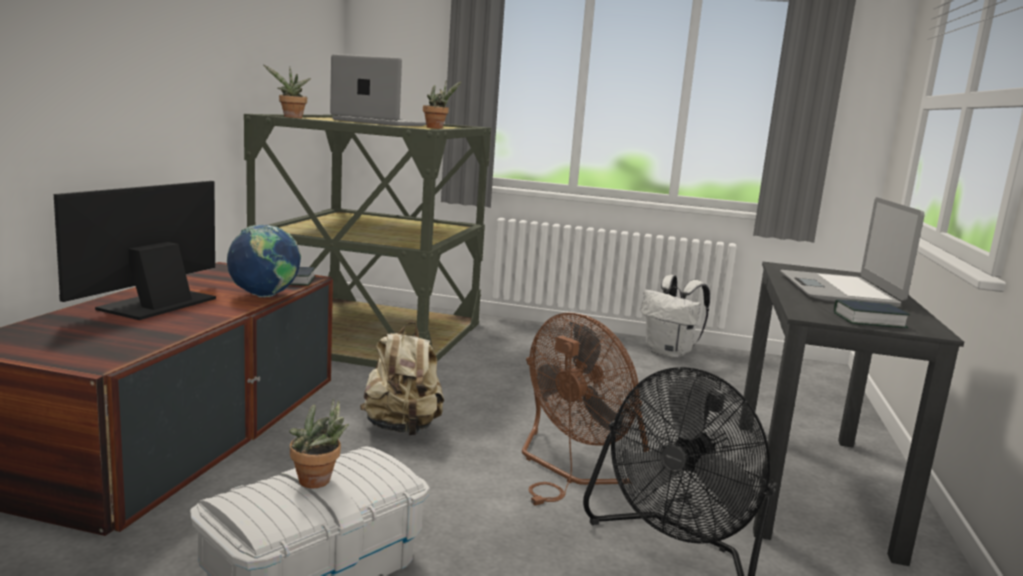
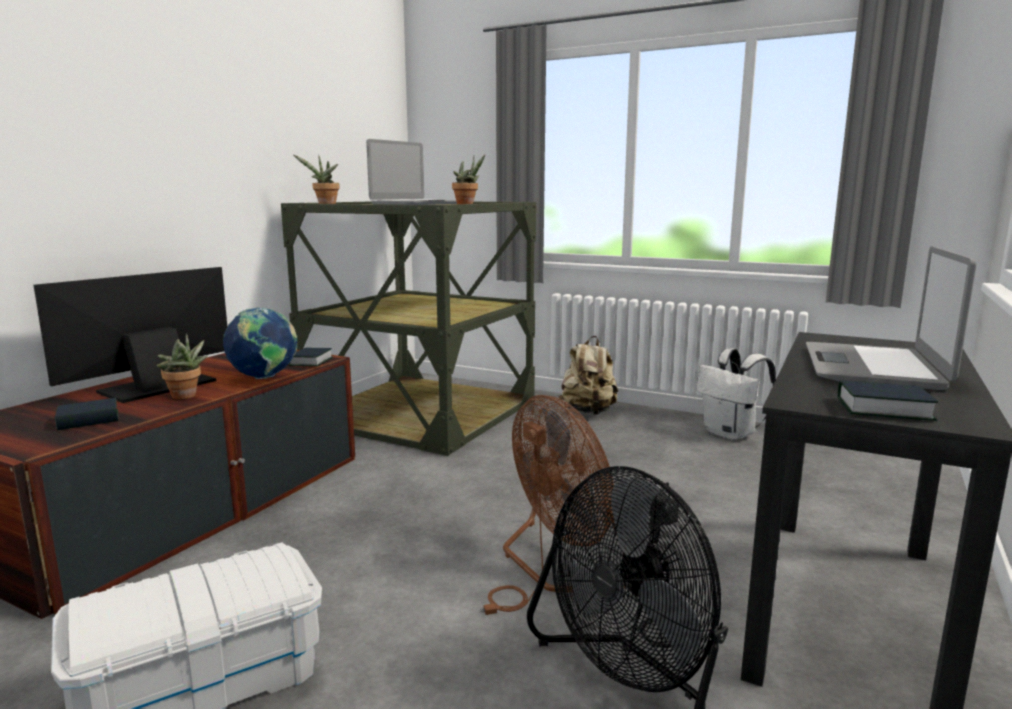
camera: 15 degrees right, 0 degrees up
potted plant [289,399,349,488] -> potted plant moved to [157,333,208,399]
laptop [330,54,426,126] -> laptop turned 90 degrees clockwise [366,139,457,205]
beige backpack [360,322,444,436] -> beige backpack moved to [559,336,618,415]
none -> book [55,398,118,430]

